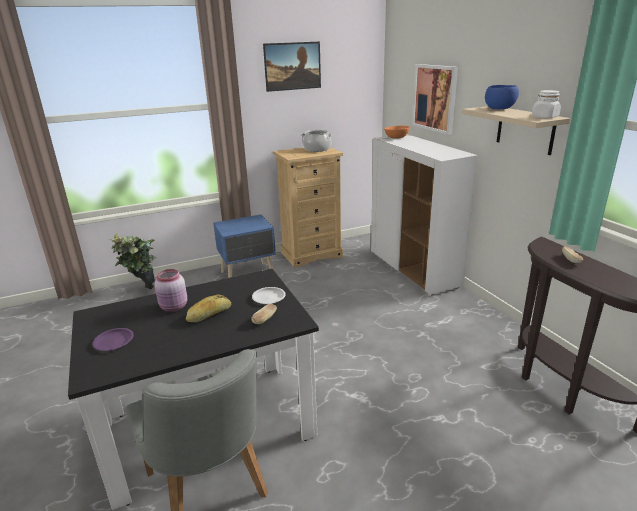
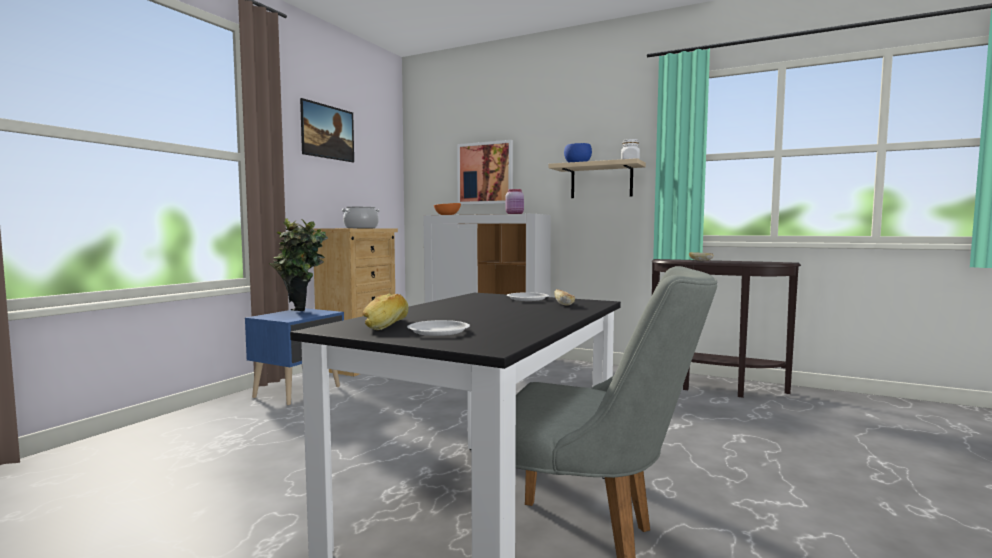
camera: 40 degrees left, 20 degrees down
purple plate [92,328,134,351] -> white plate [407,320,470,336]
potted plant [109,234,156,290] -> potted plant moved to [269,218,328,311]
pink jar [155,269,187,312] -> pink jar moved to [505,189,524,214]
bread [186,295,231,322] -> bread moved to [362,293,408,330]

